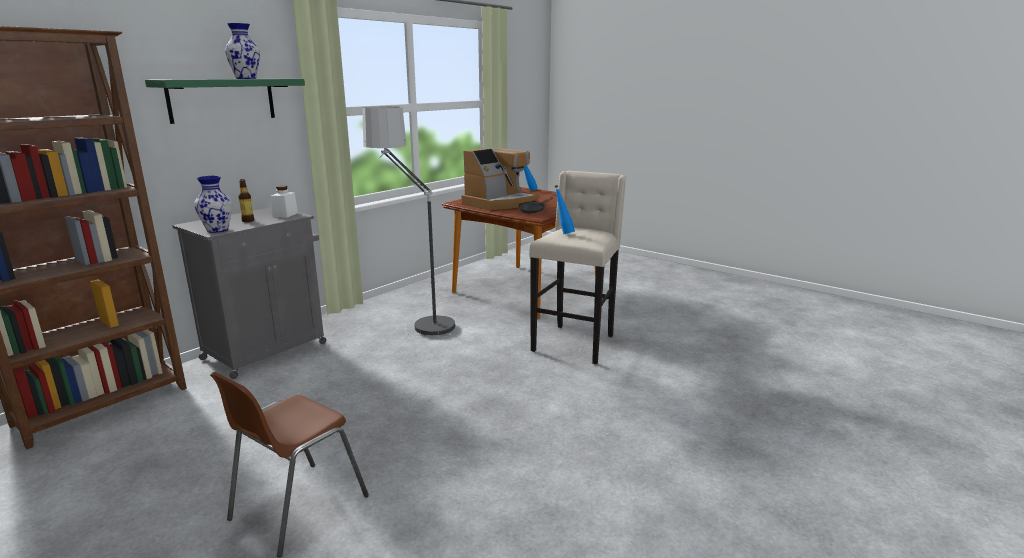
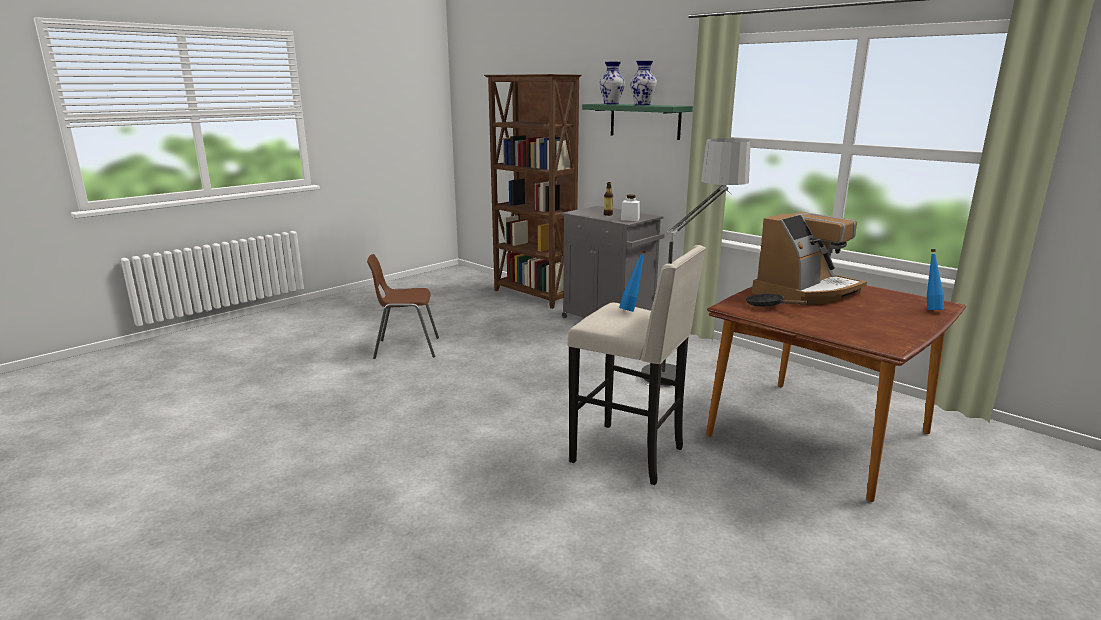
camera: 95 degrees right, 0 degrees up
vase [194,176,232,233] -> vase moved to [600,62,625,104]
brown chair [210,372,369,557] -> brown chair turned 45 degrees counterclockwise [367,254,439,359]
coffee machine [462,148,540,210] -> coffee machine turned 90 degrees counterclockwise [752,212,867,305]

